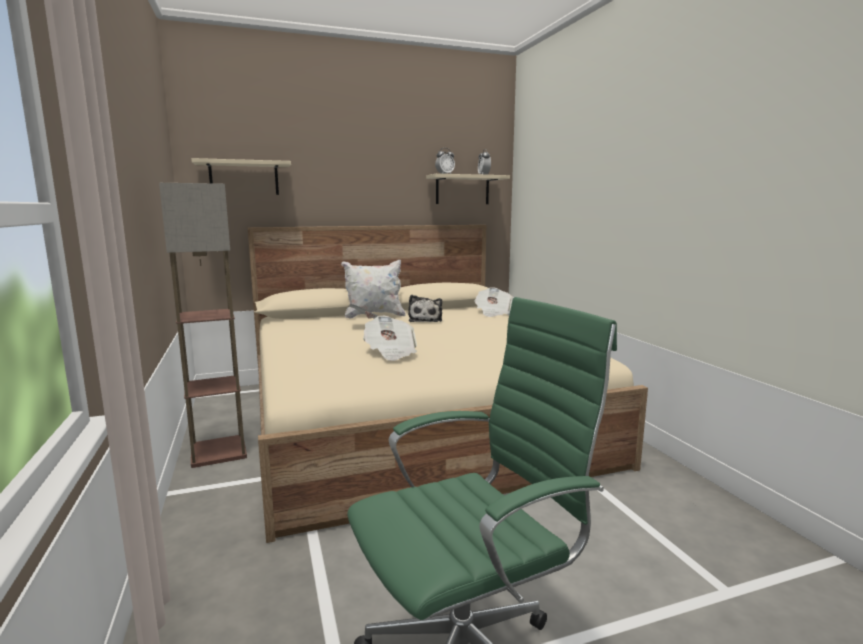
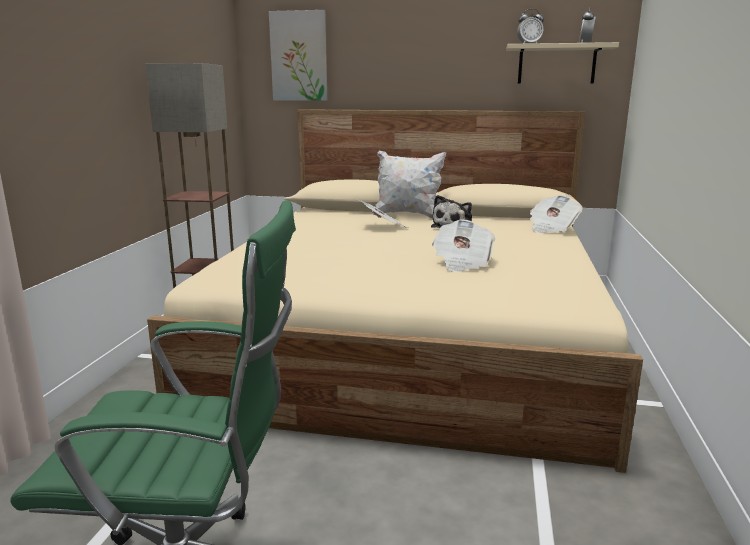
camera: 30 degrees right, 5 degrees up
beige shelf [191,158,291,195] -> picture [269,10,327,101]
newspaper [363,316,417,361] -> newspaper moved to [432,219,496,272]

